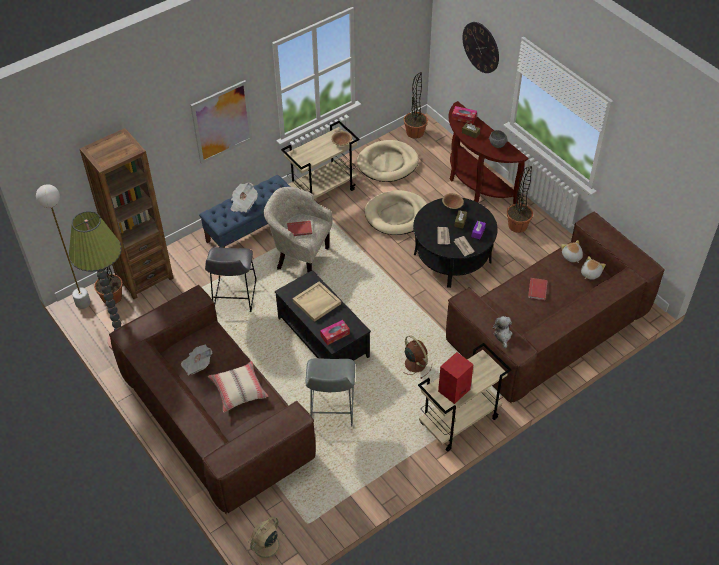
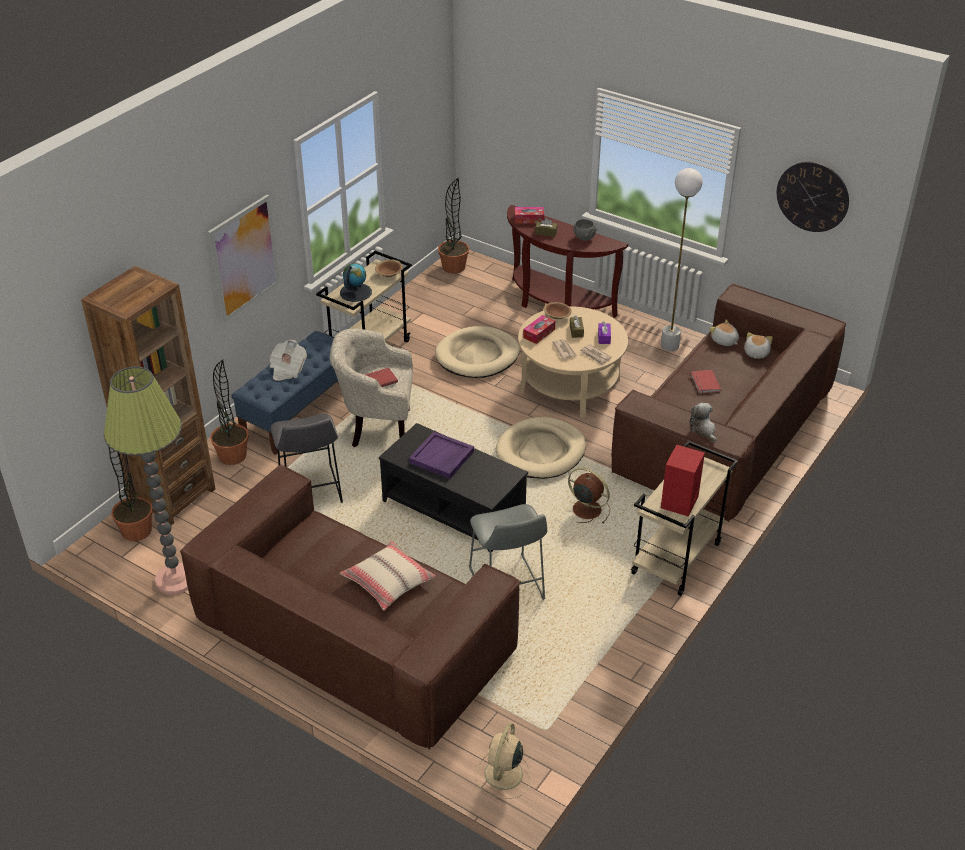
camera: 20 degrees left, 10 degrees down
white floor lamp [36,184,91,309] -> white floor lamp moved to [661,168,703,352]
newspaper [181,345,212,376] -> none
beige tray [293,281,341,322] -> purple tray [409,432,474,479]
tissue box [320,320,350,345] -> tissue box moved to [523,315,555,344]
beige dog bed [357,140,419,182] -> beige dog bed moved to [496,417,586,479]
black coffee table [413,198,498,288] -> beige coffee table [518,306,628,418]
wall clock [463,22,499,73] -> wall clock moved to [777,162,849,232]
potted plant [507,166,533,233] -> potted plant moved to [210,360,249,465]
none -> globe [340,263,372,302]

